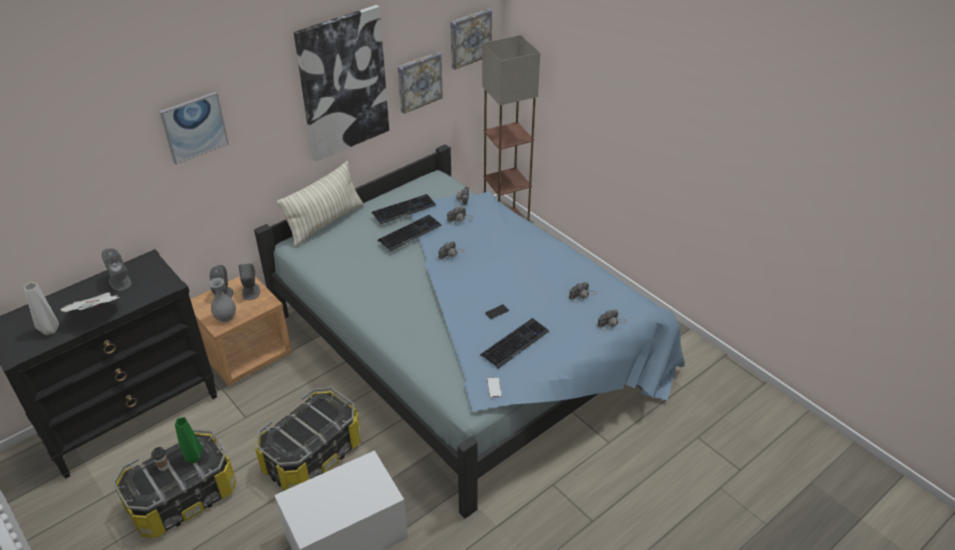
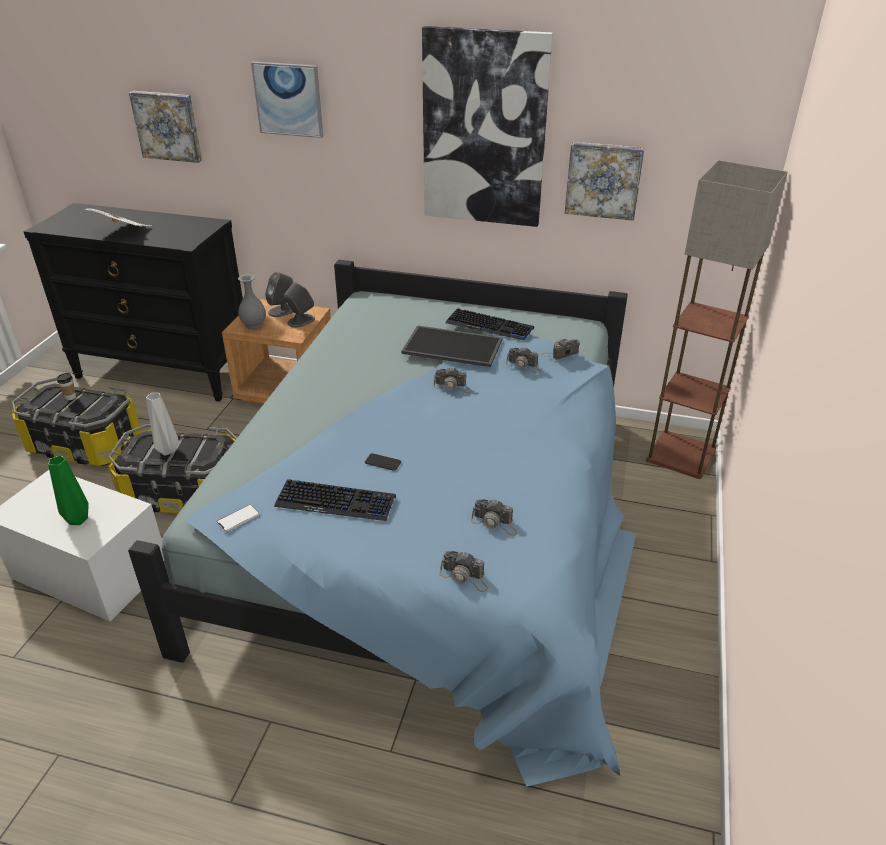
camera: 55 degrees right, 5 degrees down
grey vase [24,282,59,335] -> grey vase moved to [146,393,179,455]
grey speaker [102,248,132,291] -> none
green vase [175,417,203,464] -> green vase moved to [48,455,89,525]
pillow [277,161,364,247] -> none
keyboard [377,215,442,252] -> tray [401,325,503,367]
picture [450,9,492,70] -> picture moved to [129,91,202,163]

